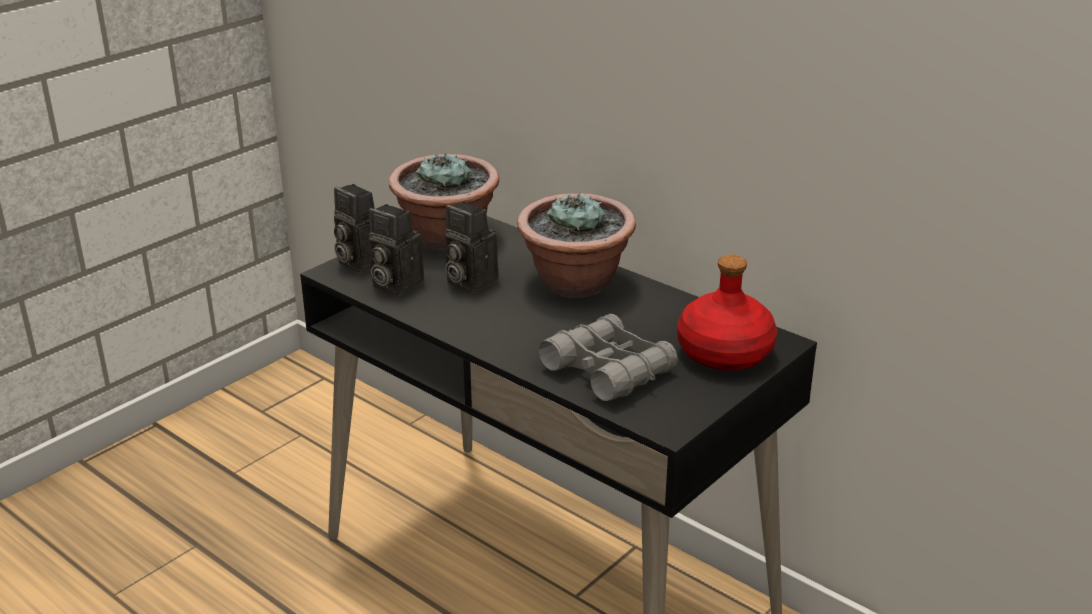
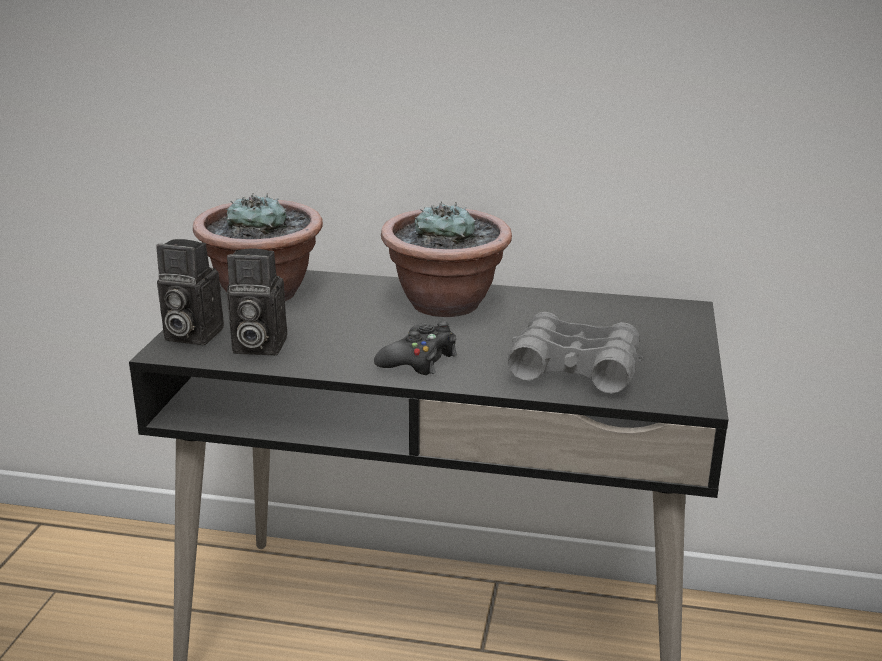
camera: 30 degrees left, 5 degrees down
camera [445,202,499,293] -> none
red bottle [677,255,777,371] -> none
none -> black game controller [374,321,457,375]

